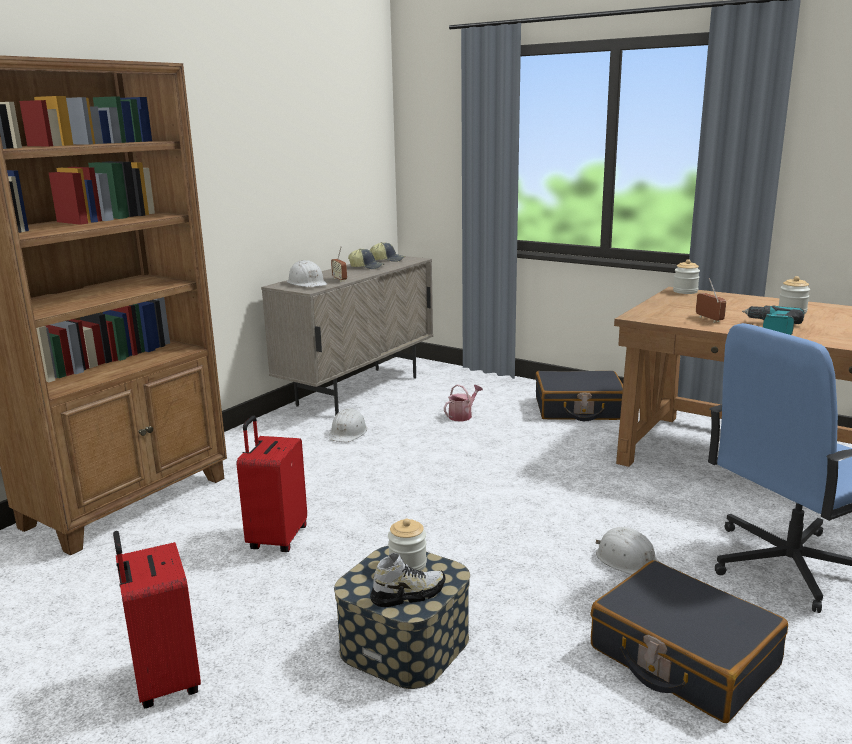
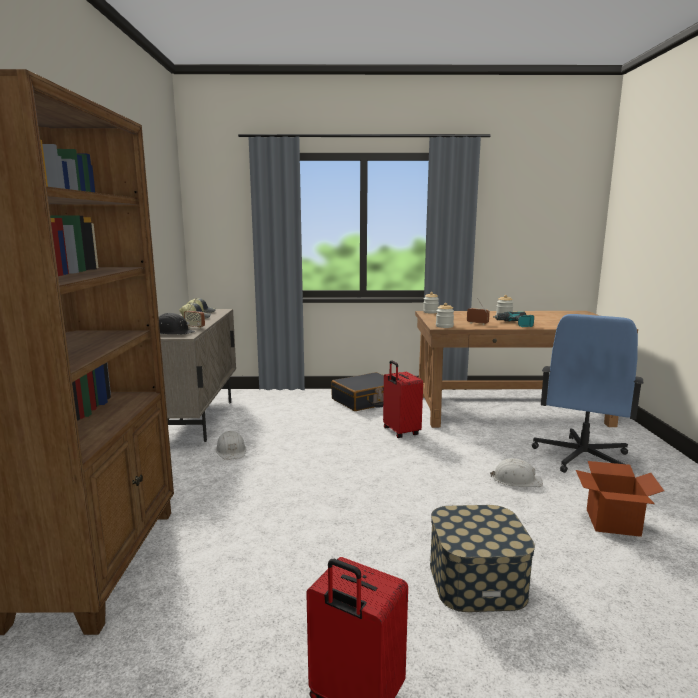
camera: 35 degrees left, 5 degrees down
red suitcase [237,416,307,552] -> red suitcase moved to [383,360,423,438]
white hard hat [287,260,327,287] -> black hard hat [159,313,195,335]
shoe [370,553,446,607] -> none
jar [388,519,427,571] -> jar moved to [436,303,454,328]
watering can [444,384,483,421] -> none
black suitcase [591,560,788,723] -> cardboard box [576,461,664,537]

